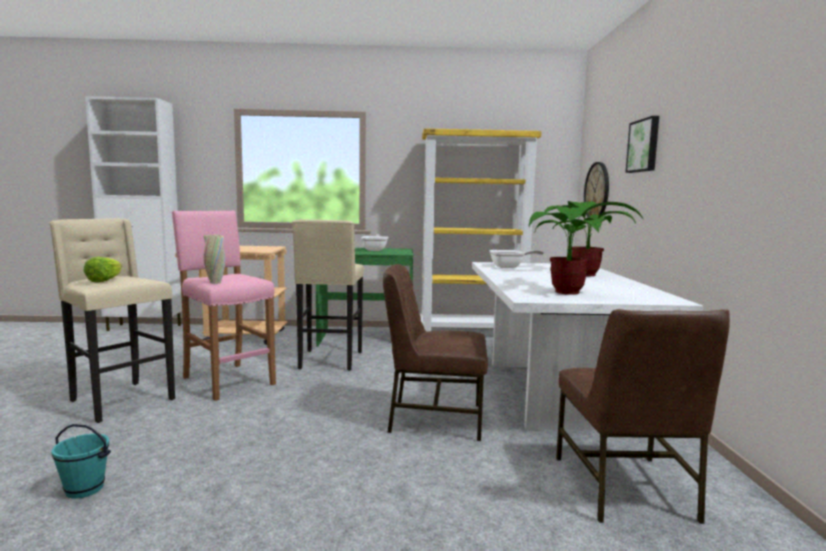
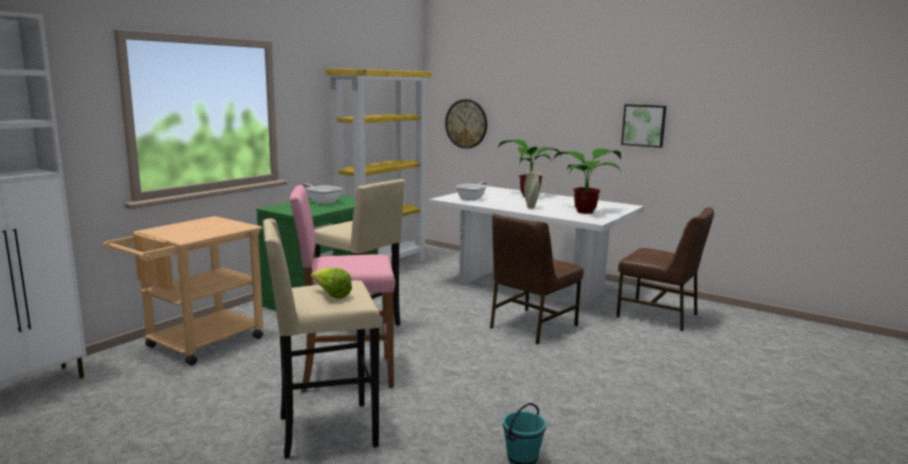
camera: 55 degrees left, 5 degrees up
beige vase [203,235,225,284] -> beige vase moved to [524,171,540,209]
picture [625,116,659,173] -> picture moved to [621,104,667,148]

